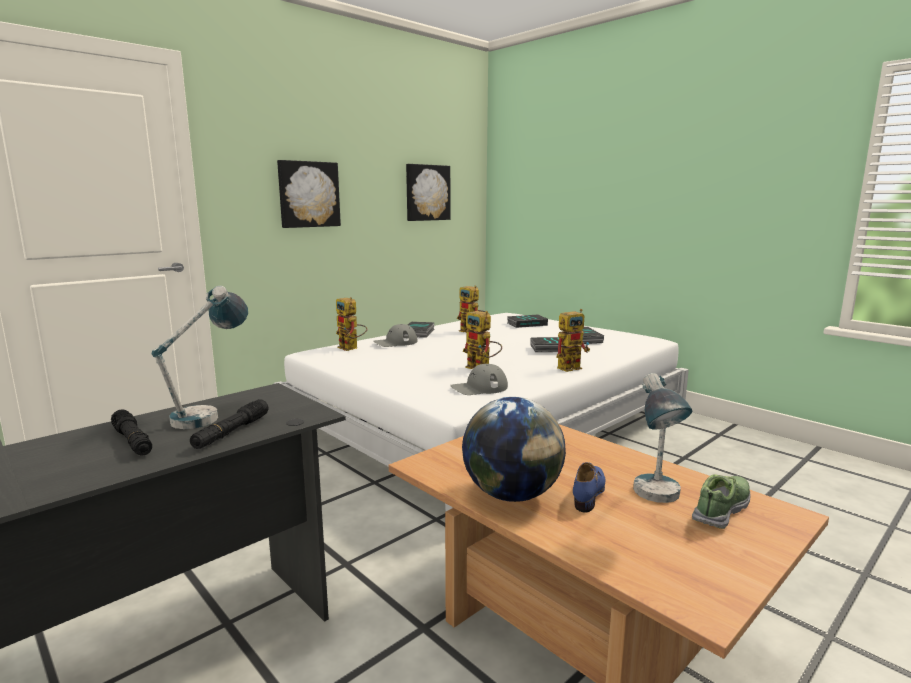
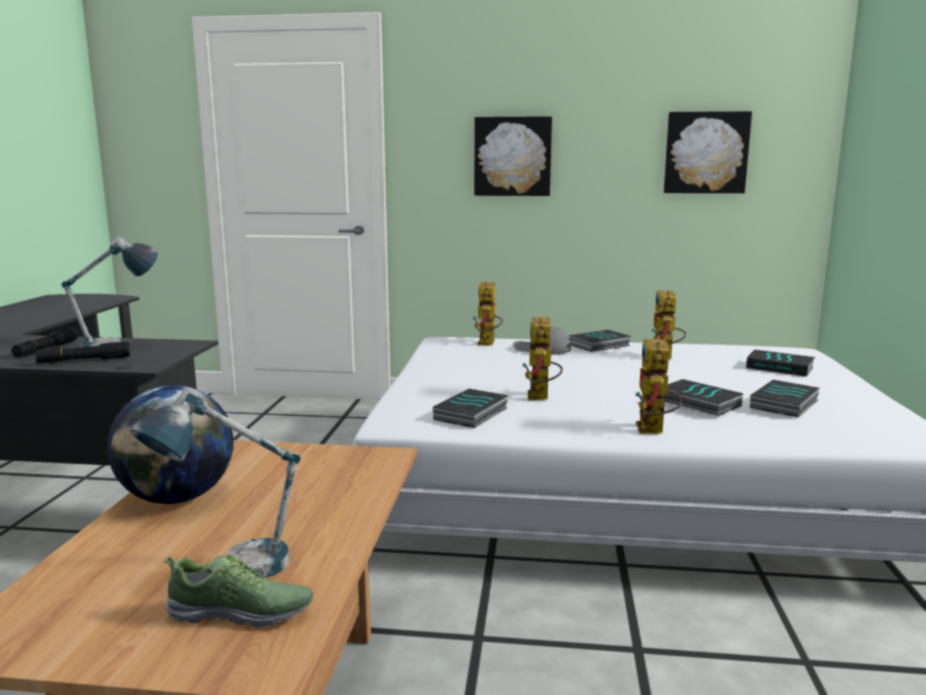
camera: 50 degrees right, 0 degrees up
grey cap [450,364,508,395] -> book [433,389,509,428]
toy robot [557,309,590,372] -> toy robot turned 75 degrees clockwise [635,339,683,434]
blue shoe [573,462,606,513] -> none

